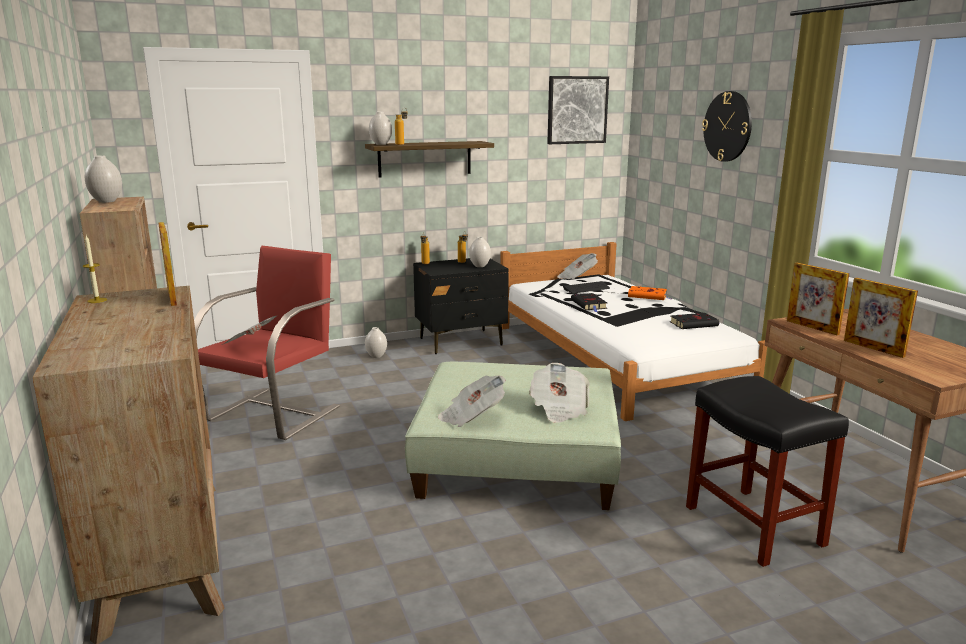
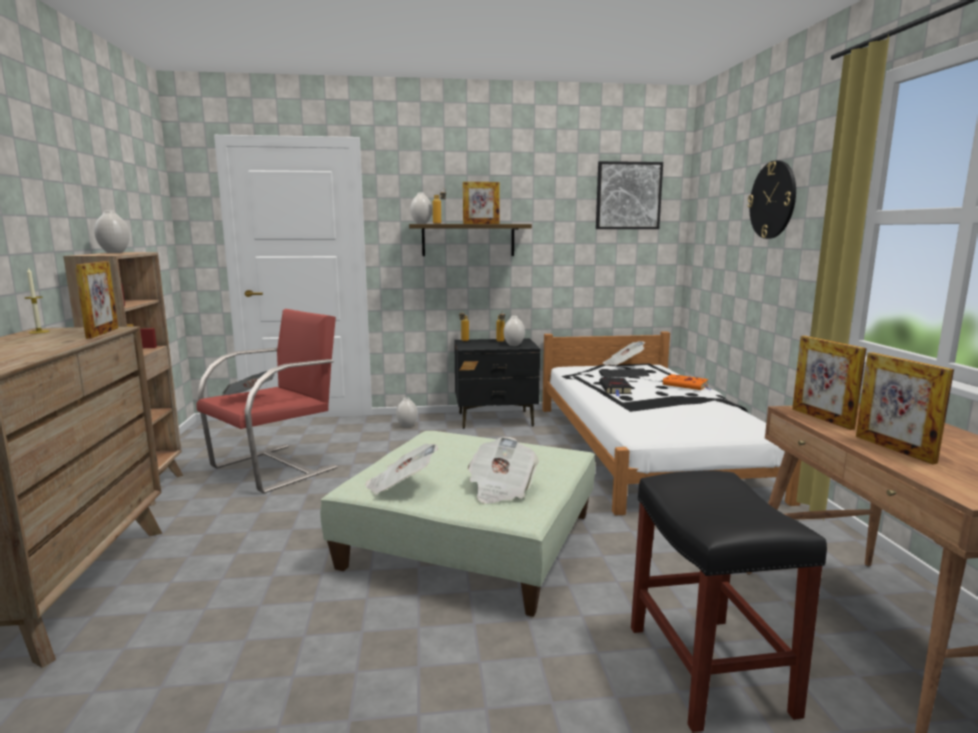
camera: 15 degrees right, 5 degrees down
black book [670,313,720,329] -> none
none -> picture frame [463,182,500,224]

